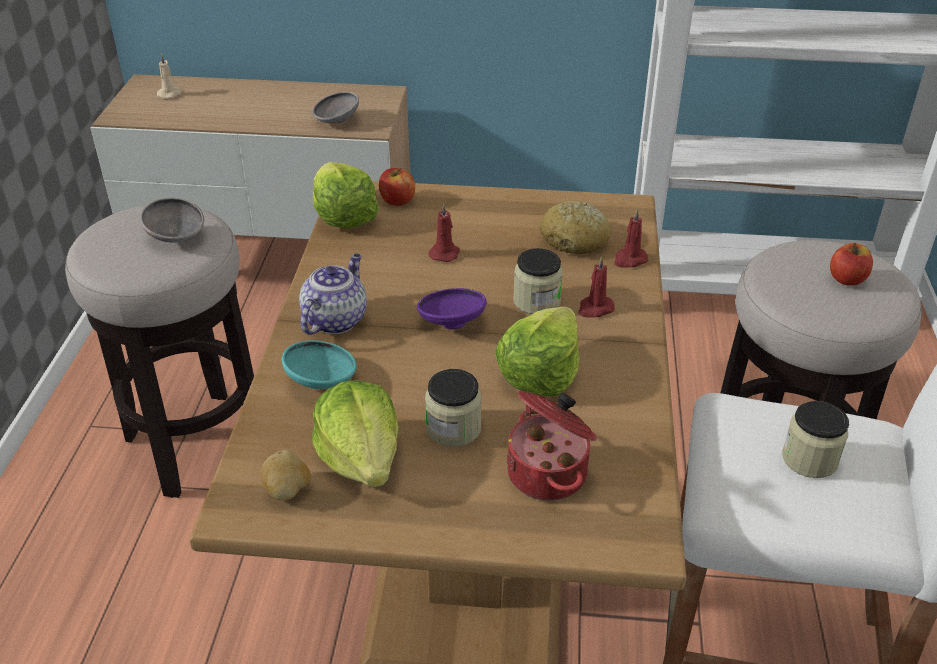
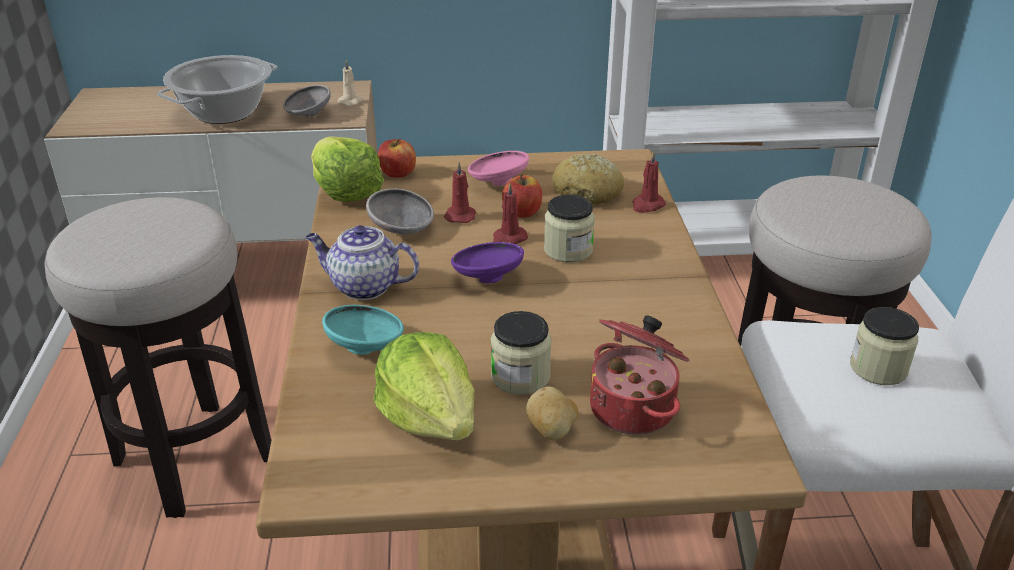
camera: 10 degrees left, 5 degrees down
grey bowl [140,198,204,243] -> grey bowl moved to [366,188,434,234]
beige candle [157,54,182,99] -> beige candle moved to [337,60,362,106]
potato [260,450,311,501] -> potato moved to [526,387,579,440]
teapot [299,253,367,335] -> teapot turned 90 degrees counterclockwise [306,225,419,300]
lettuce [495,307,579,396] -> none
red candle [578,256,615,317] -> red candle moved to [493,182,528,244]
apple [830,243,873,286] -> apple moved to [502,174,542,218]
none -> cooking pot [157,55,277,124]
none -> pink bowl [468,151,529,186]

